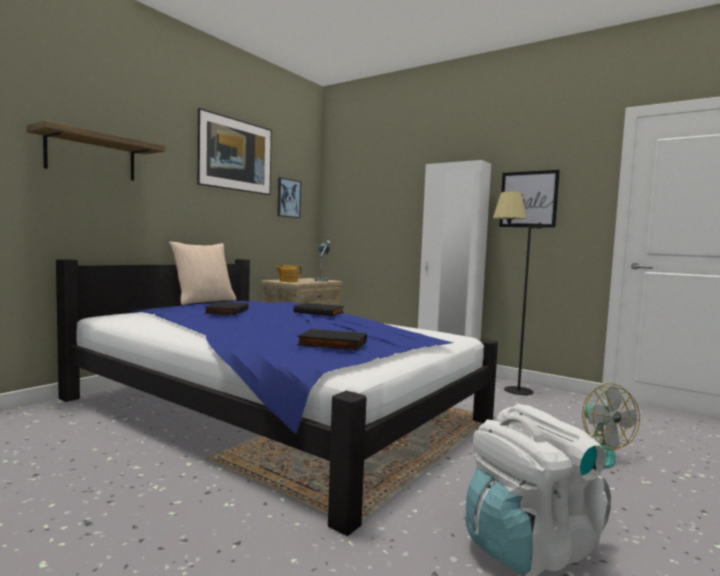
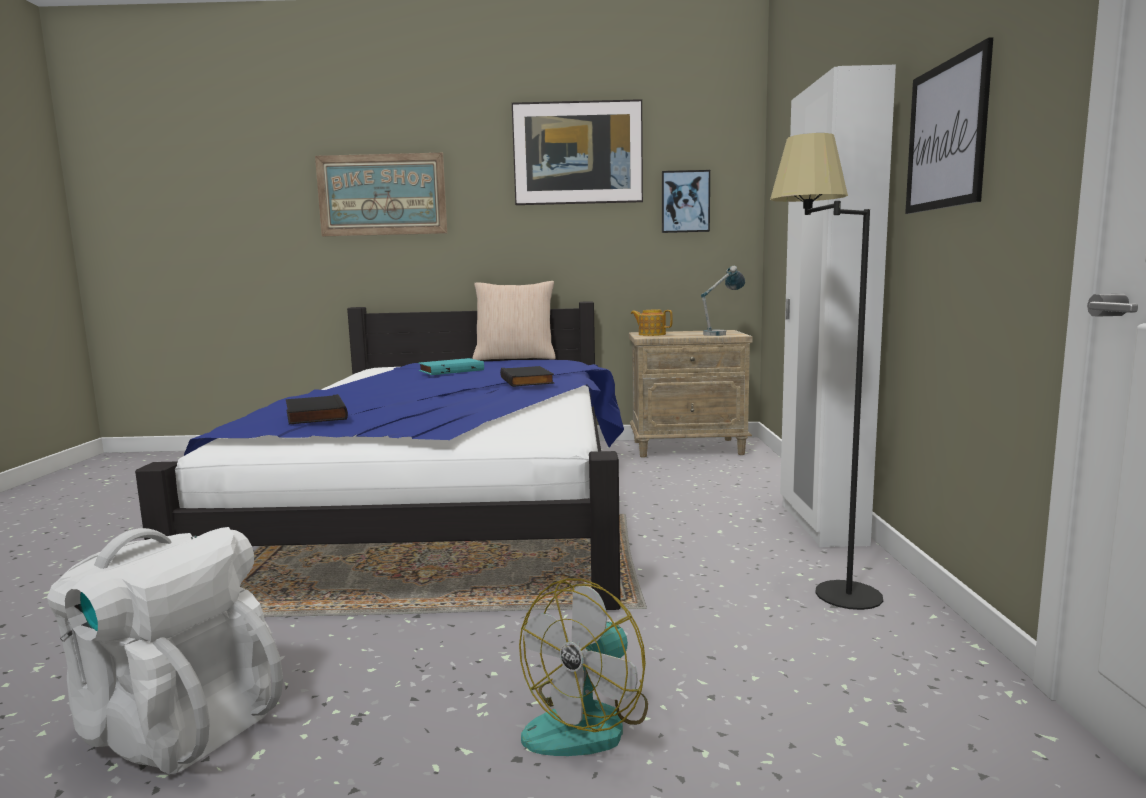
camera: 55 degrees right, 5 degrees up
shelf [26,120,165,181] -> picture [315,153,447,236]
black book [204,302,249,315] -> turquoise book [419,358,484,375]

